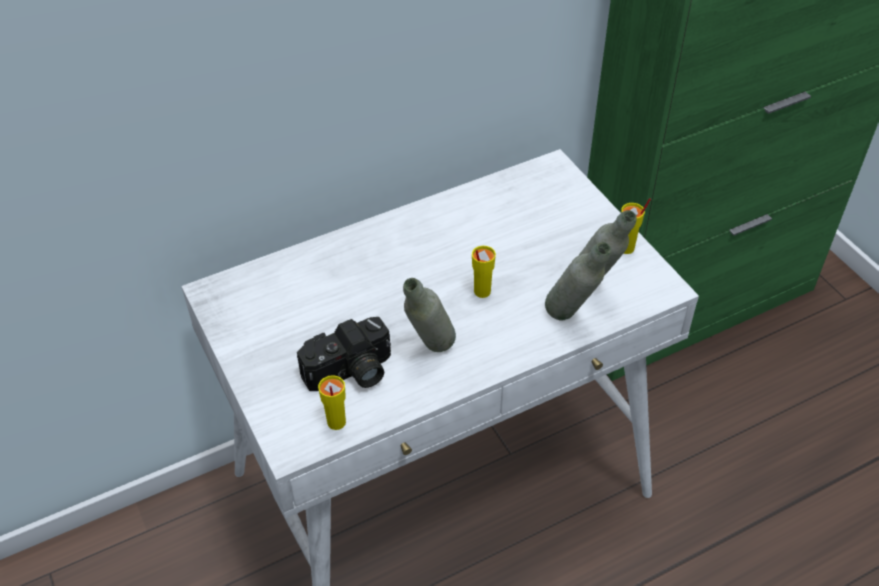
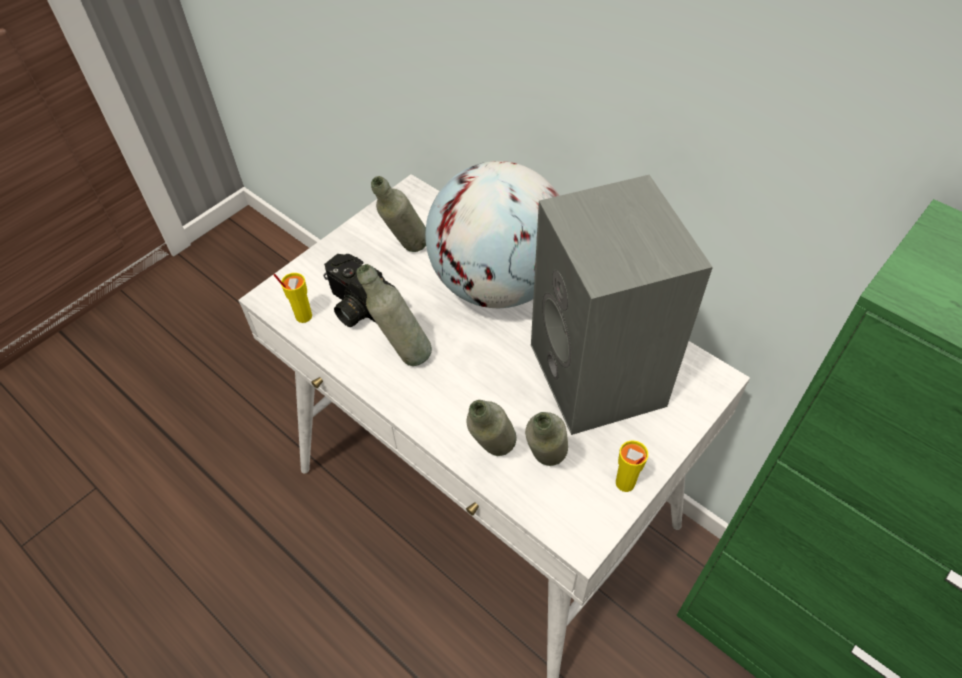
camera: 70 degrees right, 5 degrees up
yellow cup [472,246,496,298] -> none
none -> grey bottle [371,176,426,252]
none -> globe [425,161,560,308]
none -> grey speaker [531,175,713,435]

